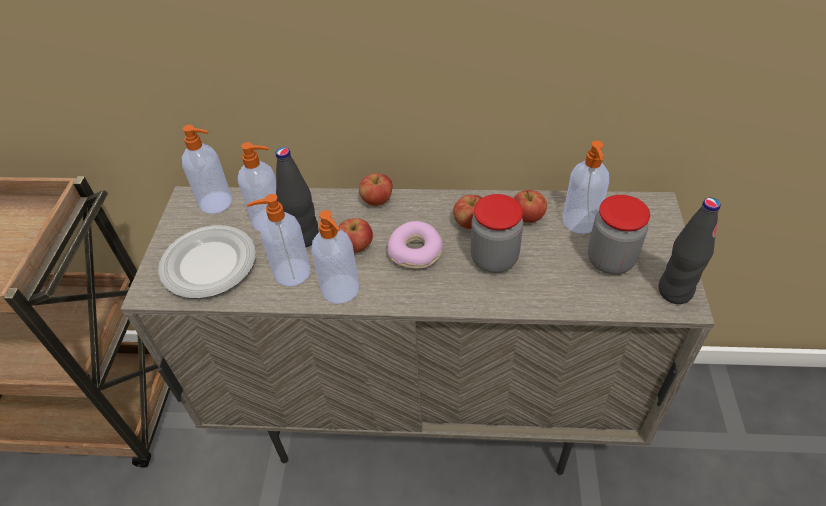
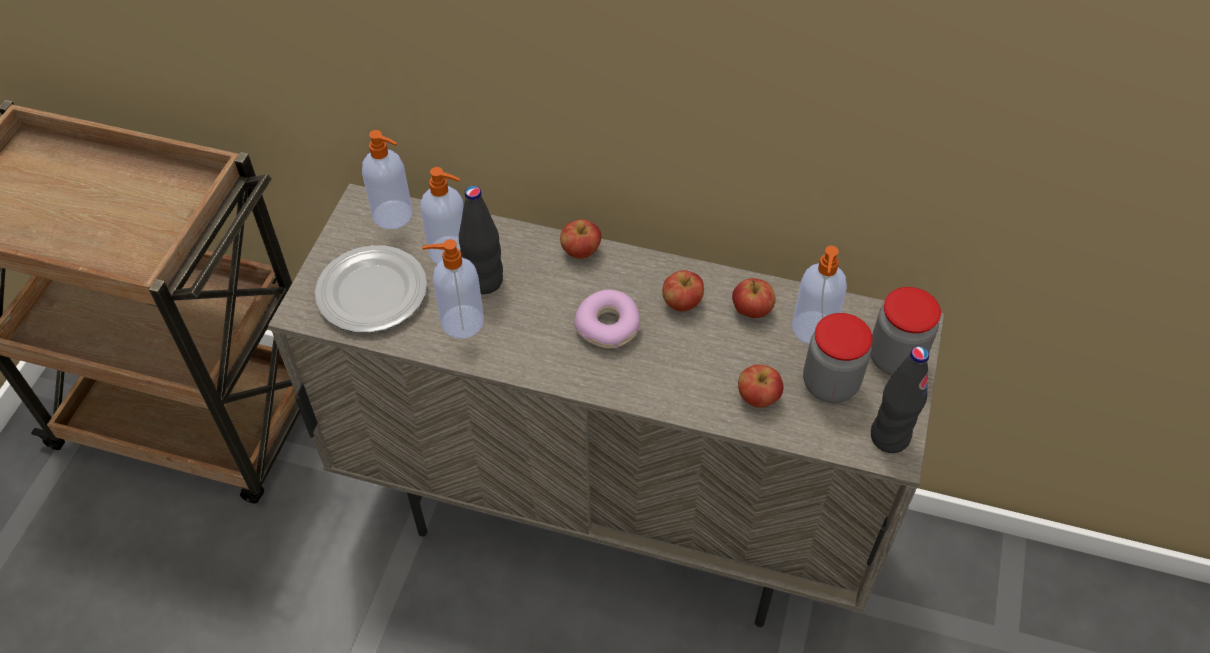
camera: 10 degrees right, 5 degrees up
soap dispenser [311,210,359,304] -> none
apple [338,218,373,253] -> apple moved to [738,364,784,408]
jar [471,194,523,273] -> jar moved to [871,287,941,375]

